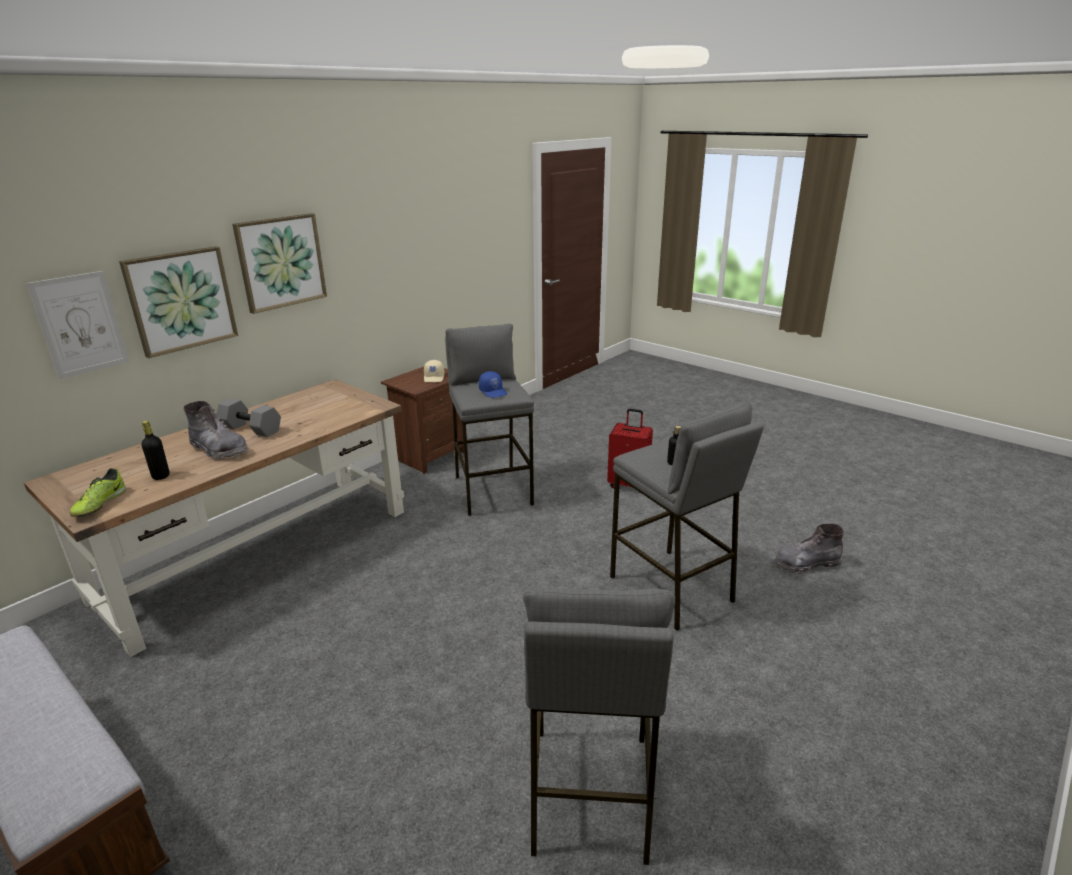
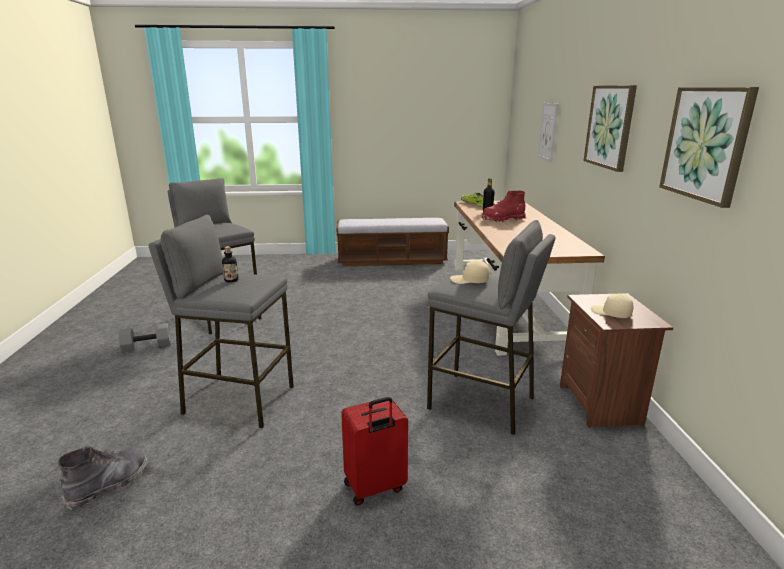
camera: 135 degrees right, 5 degrees down
picture [119,246,238,358] -> picture moved to [659,87,759,208]
grey boot [183,401,248,460] -> red boot [482,190,526,223]
grey dumbbell [216,398,281,437] -> grey dumbbell moved to [118,323,171,352]
blue cap [479,371,507,398] -> beige cap [450,260,489,284]

